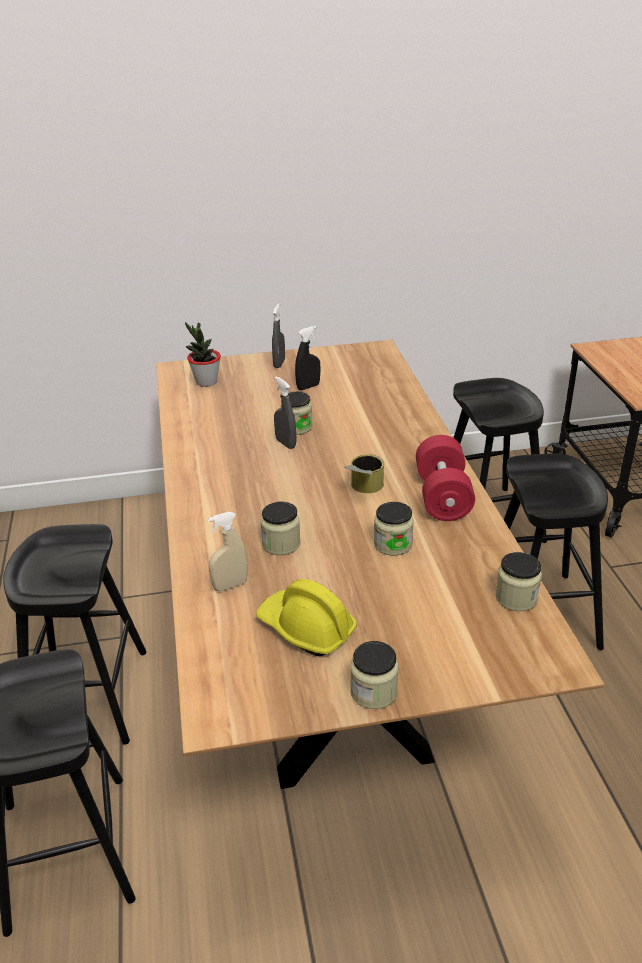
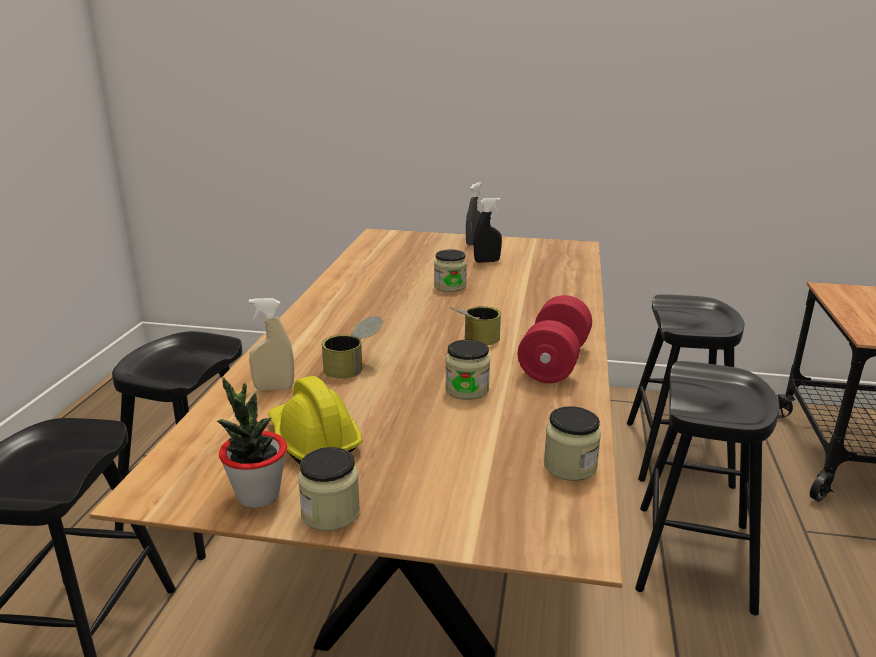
camera: 20 degrees right, 10 degrees down
potted plant [185,322,221,387] -> potted plant moved to [217,377,287,508]
jar [260,502,300,555] -> can [321,316,383,379]
grey spray bottle [274,376,296,449] -> none

